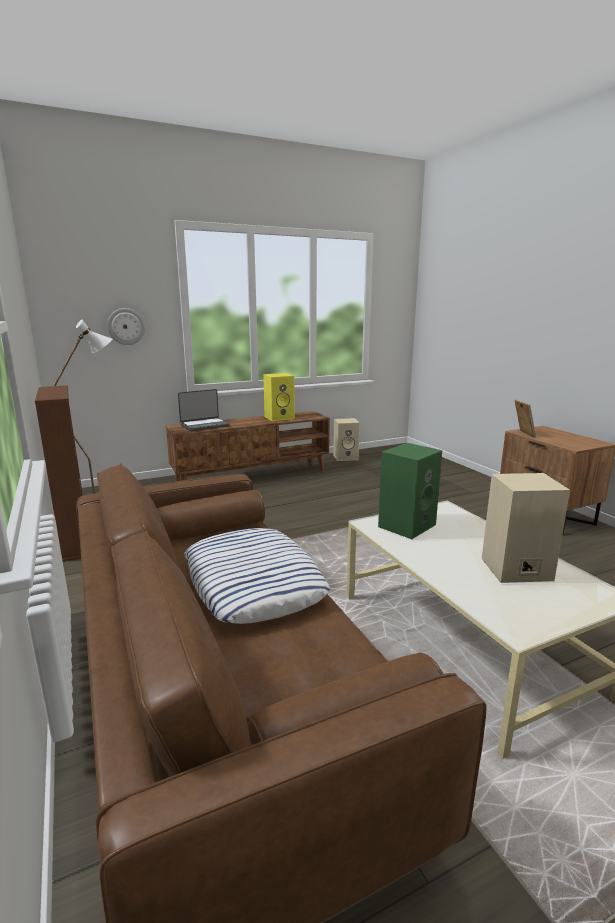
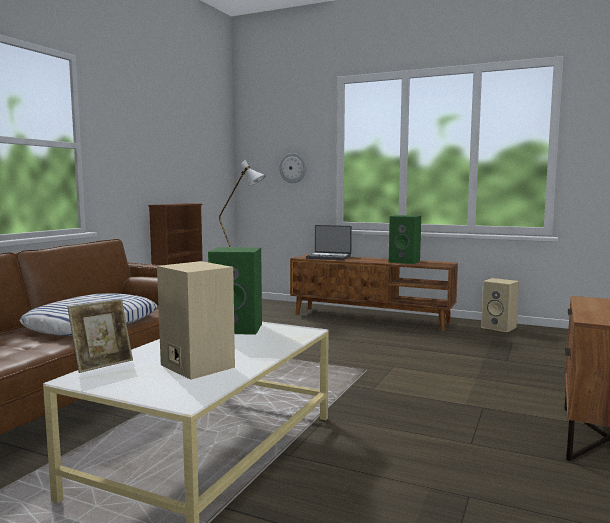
camera: 50 degrees right, 10 degrees down
yellow speaker [263,373,295,421] -> green speaker [389,215,421,264]
picture frame [514,400,536,438] -> picture frame moved to [68,299,133,373]

